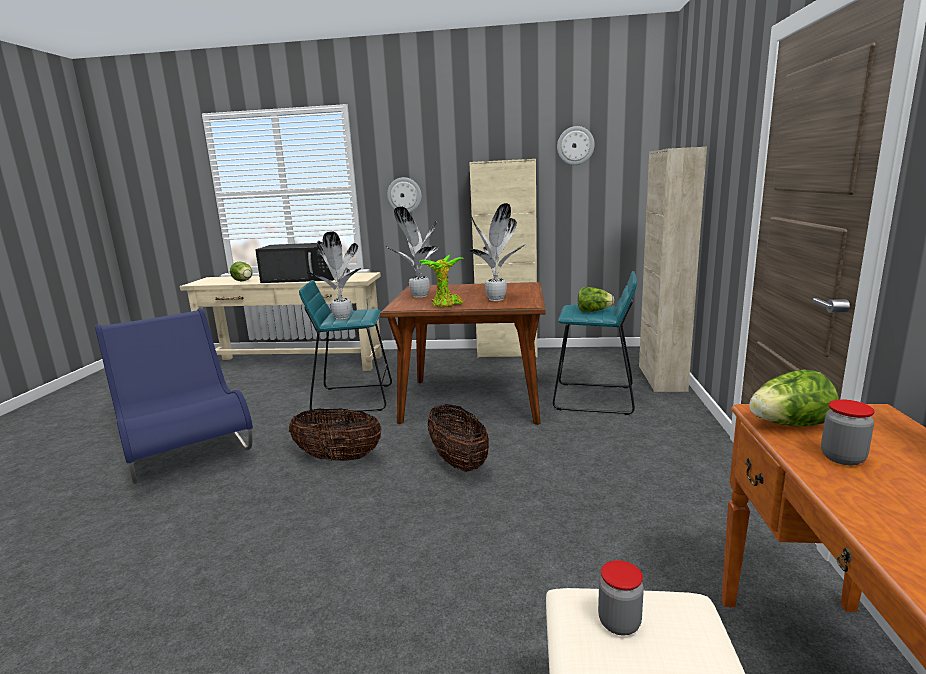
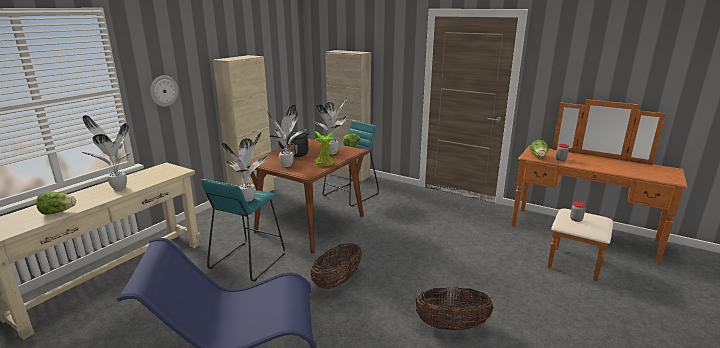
camera: 65 degrees left, 5 degrees up
black microwave [255,243,334,283] -> potted plant [82,115,131,190]
basket [427,404,489,472] -> basket moved to [415,287,493,331]
wall clock [557,126,595,165] -> none
none -> black kettle [279,132,310,157]

